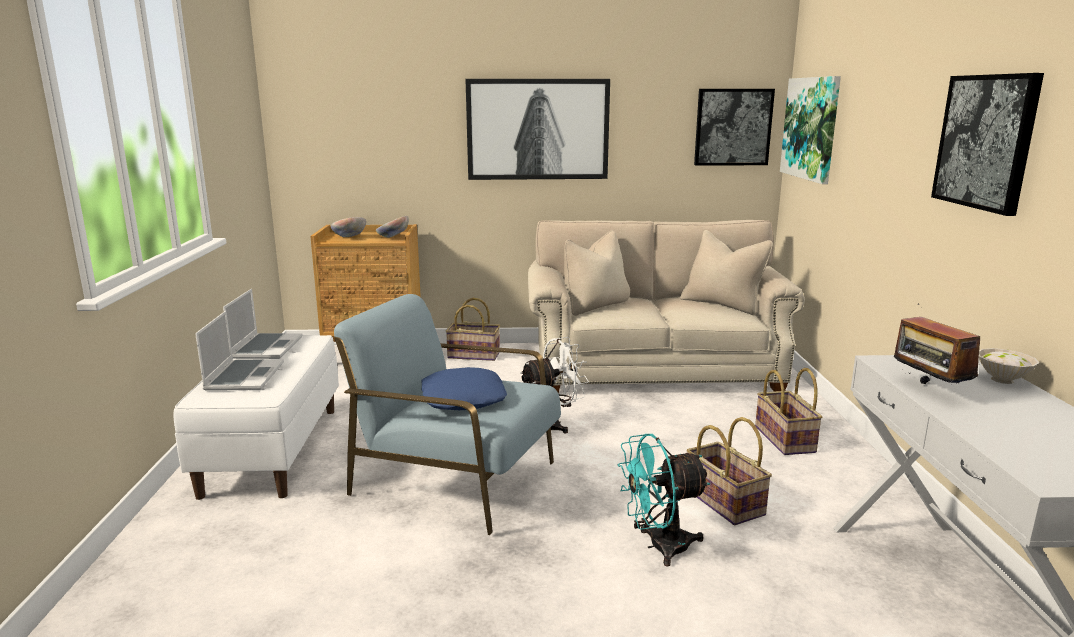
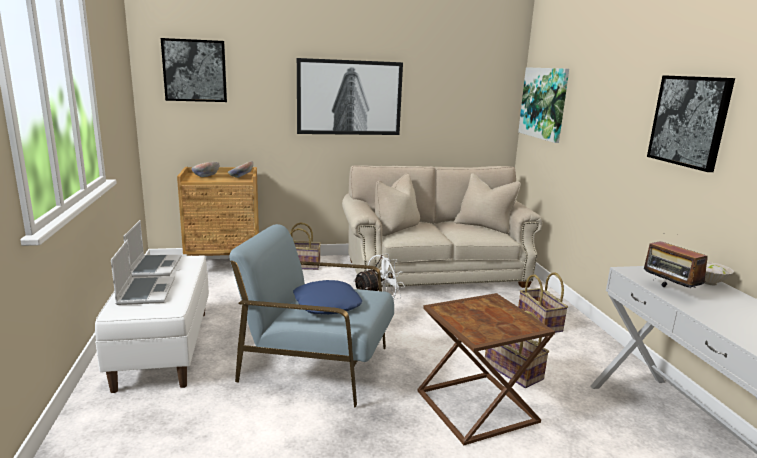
camera: 10 degrees left, 0 degrees up
turquoise fan [618,434,711,567] -> brown side table [417,293,555,445]
picture [694,89,775,166] -> picture moved to [161,38,227,102]

